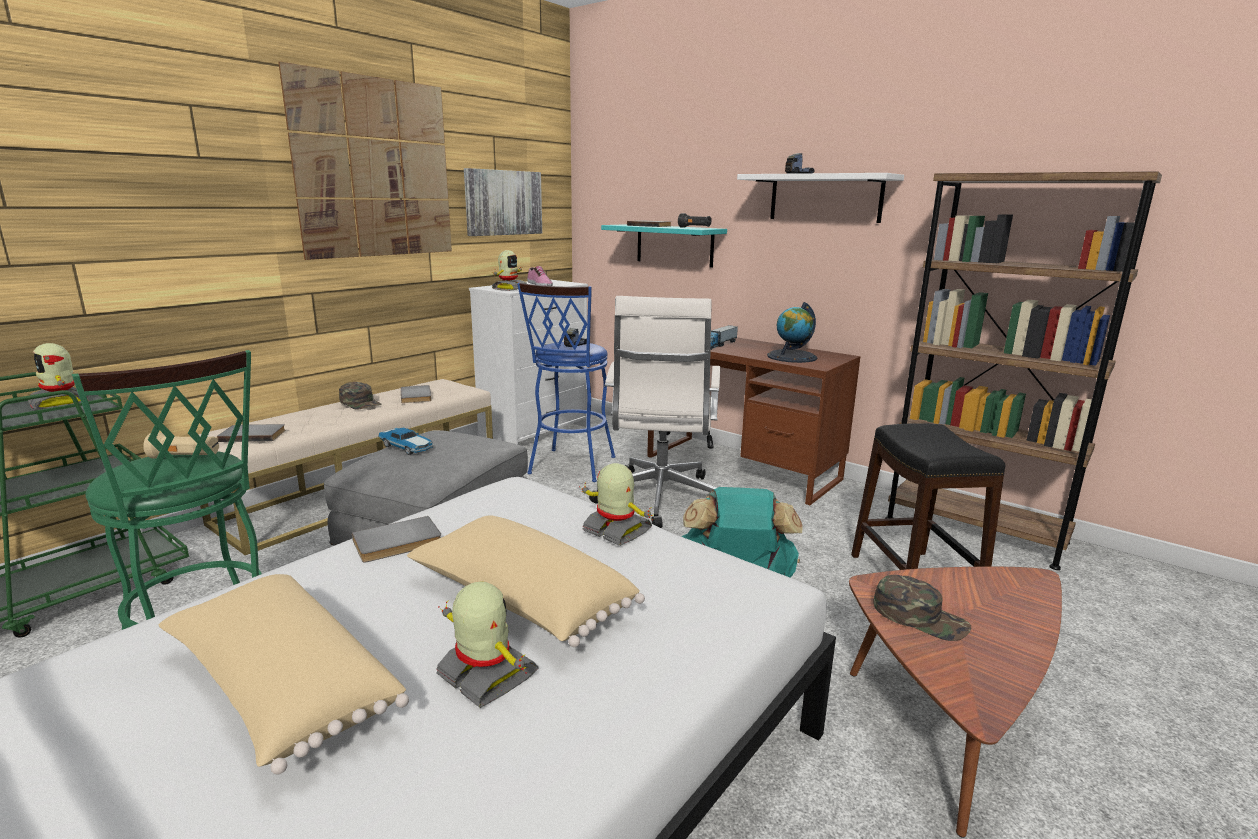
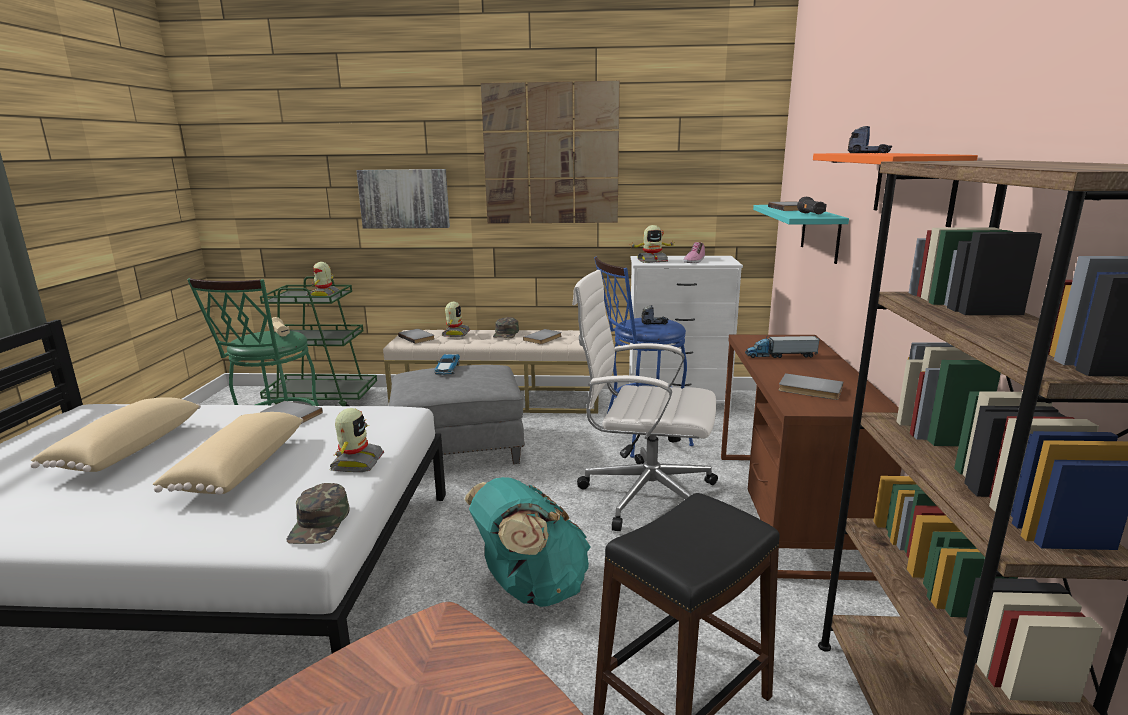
camera: 55 degrees right, 0 degrees up
toy robot [436,582,538,708] -> toy robot moved to [442,302,470,337]
picture [464,168,542,236] -> picture moved to [356,169,450,229]
white office chair [589,296,720,528] -> white office chair turned 45 degrees clockwise [572,270,718,531]
white shelf [737,173,904,223] -> orange shelf [813,153,978,227]
globe [767,302,817,363] -> grey book [778,373,843,400]
green cap [873,575,971,641] -> green cap moved to [287,483,349,544]

